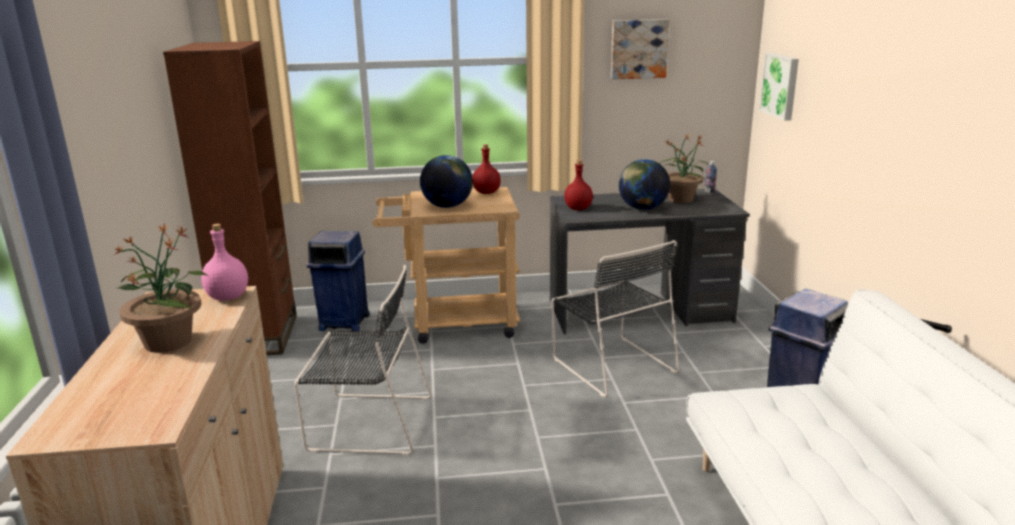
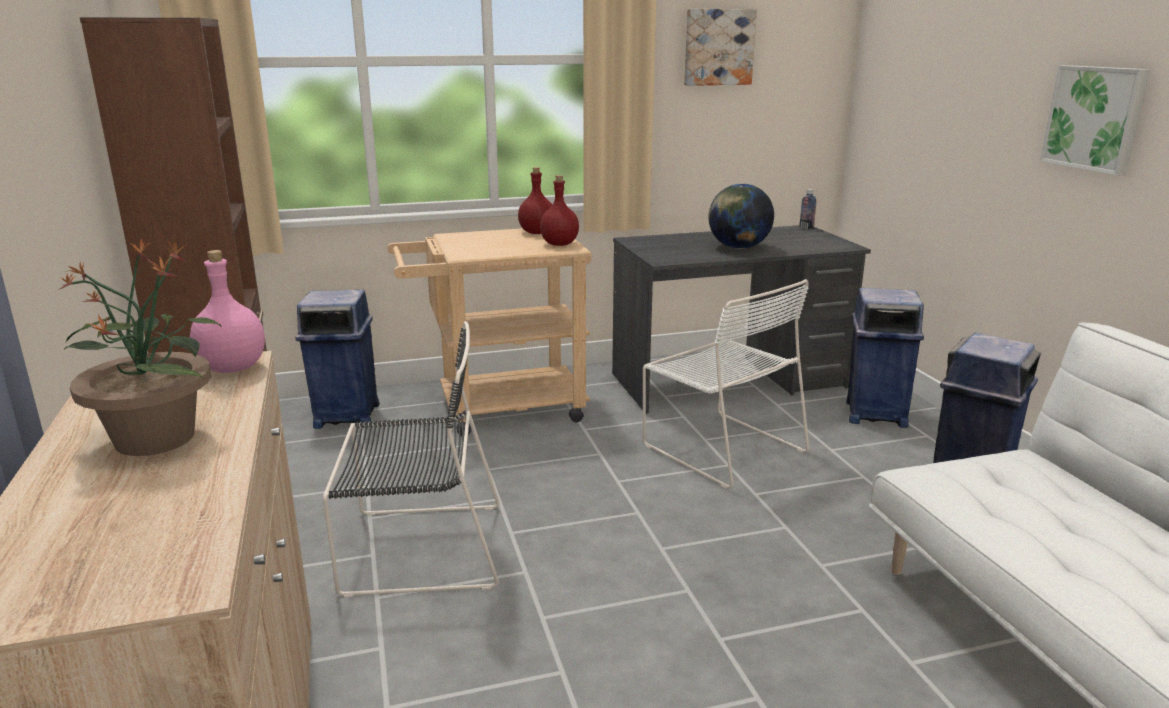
camera: 10 degrees left, 0 degrees up
globe [420,155,473,208] -> none
black chair [551,240,679,397] -> white chair [643,279,809,489]
red bottle [564,160,593,210] -> red bottle moved to [540,175,579,246]
potted plant [659,135,708,203] -> none
picture [759,53,799,121] -> picture moved to [1040,65,1151,176]
none -> blue trash can [846,288,924,428]

